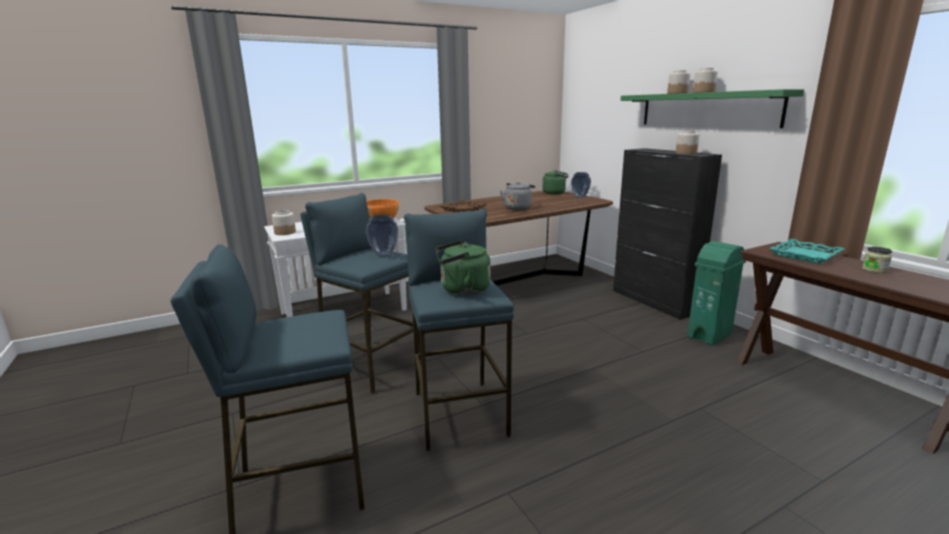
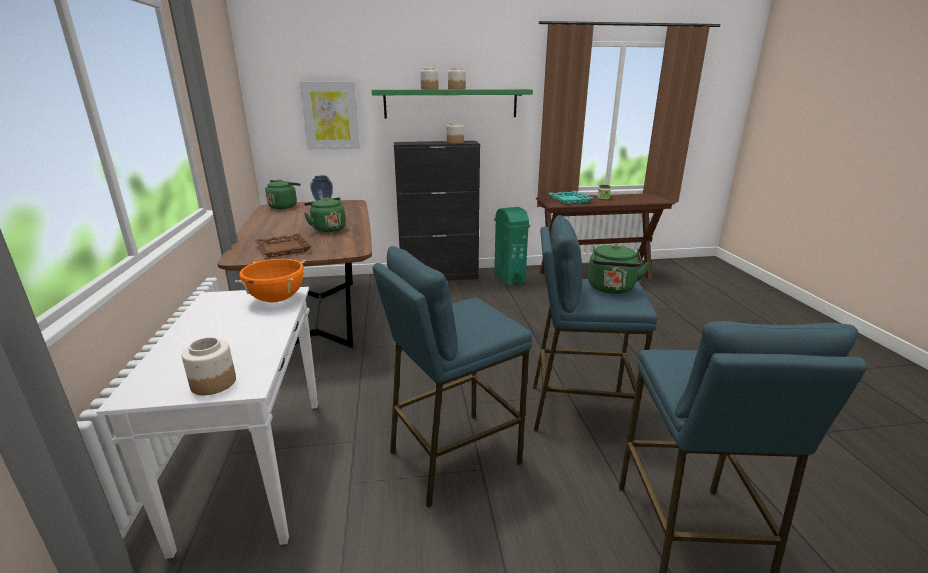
camera: 70 degrees left, 5 degrees up
vase [366,215,398,257] -> none
grey kettle [500,182,535,210] -> green kettle [304,197,346,233]
none -> picture [300,82,360,150]

